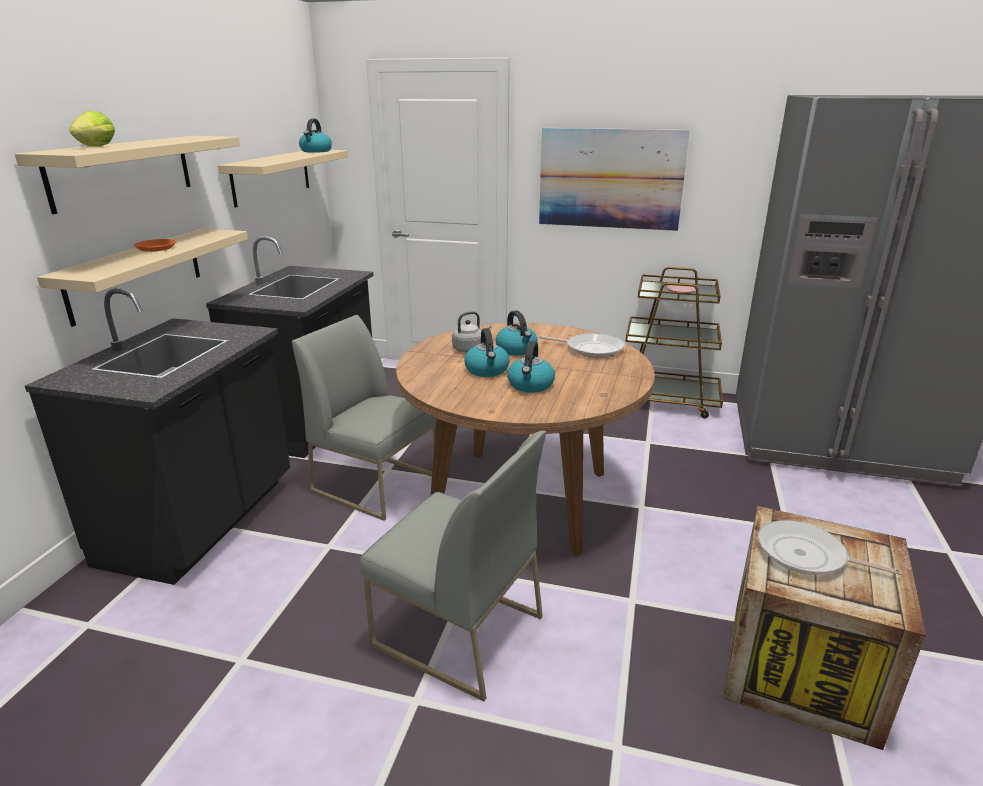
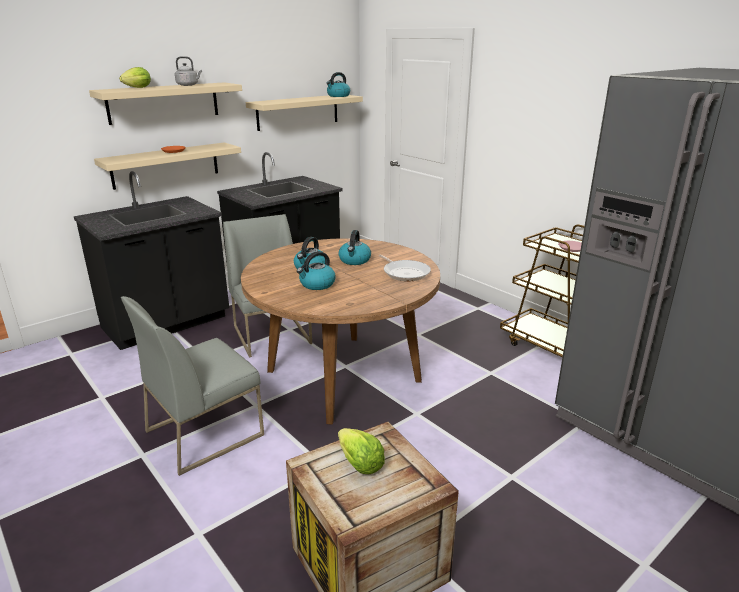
camera: 35 degrees right, 0 degrees up
grey chair [360,431,546,701] -> grey chair turned 75 degrees clockwise [121,296,264,476]
grey kettle [452,311,491,352] -> grey kettle moved to [175,56,202,86]
picture [539,128,690,231] -> none
frying pan [758,520,902,575] -> lettuce [338,428,385,474]

